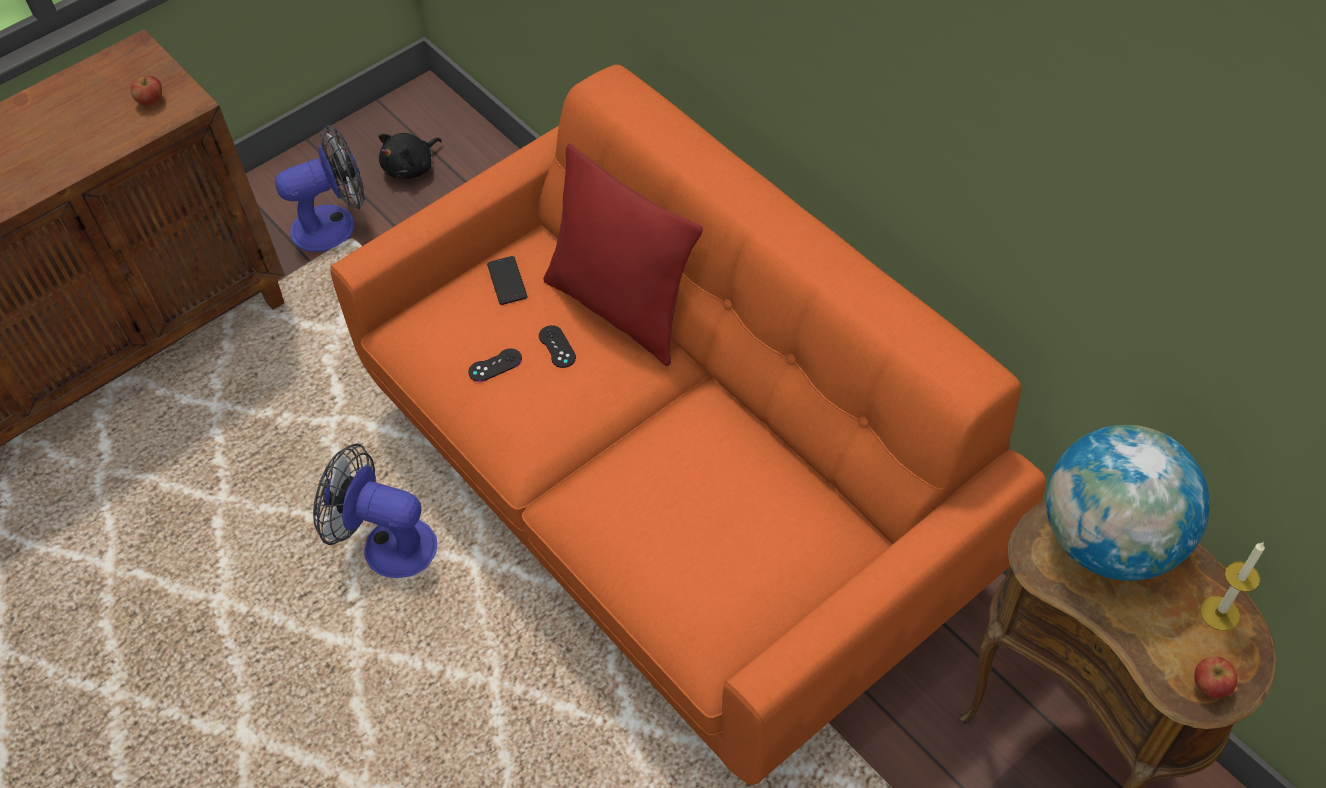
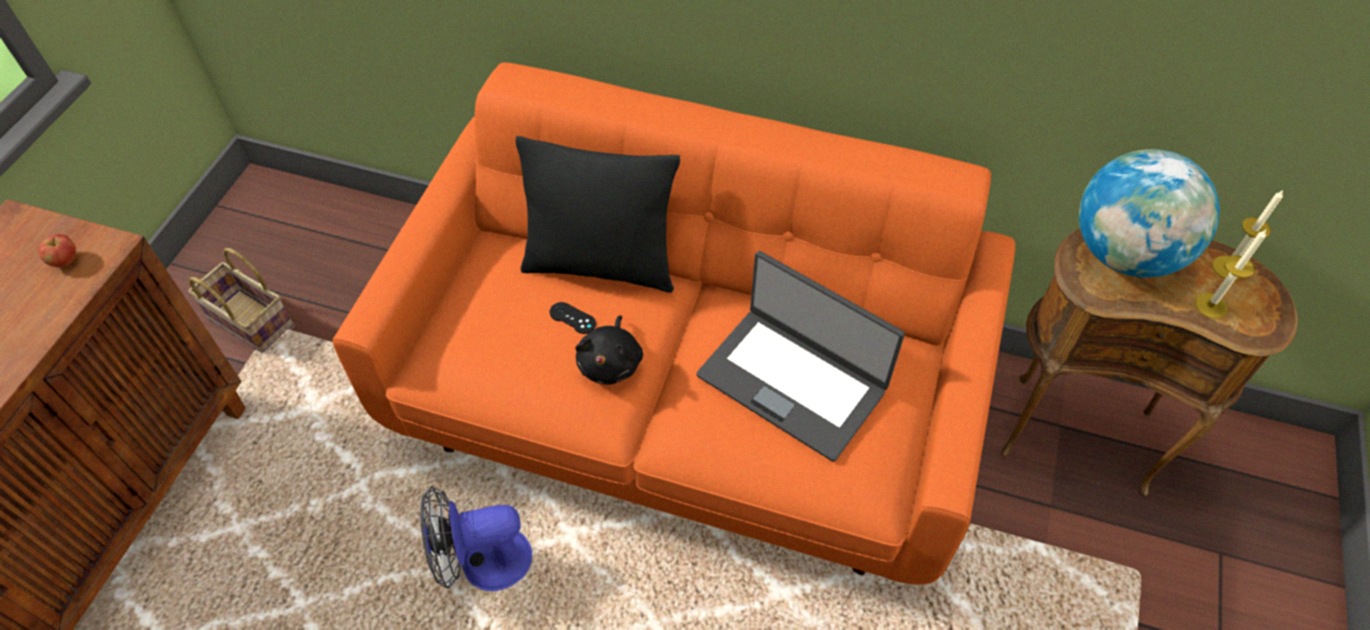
camera: 35 degrees left, 0 degrees up
fan [275,125,365,252] -> basket [188,248,293,353]
black plush toy [378,133,442,179] -> black plush toy moved to [575,315,643,385]
black game controller [468,348,522,382] -> none
phone [487,256,527,305] -> none
red pillow [544,144,703,366] -> black pillow [516,136,680,293]
apple [1195,656,1237,699] -> none
none -> laptop [696,251,905,462]
none -> candle [1195,230,1266,319]

